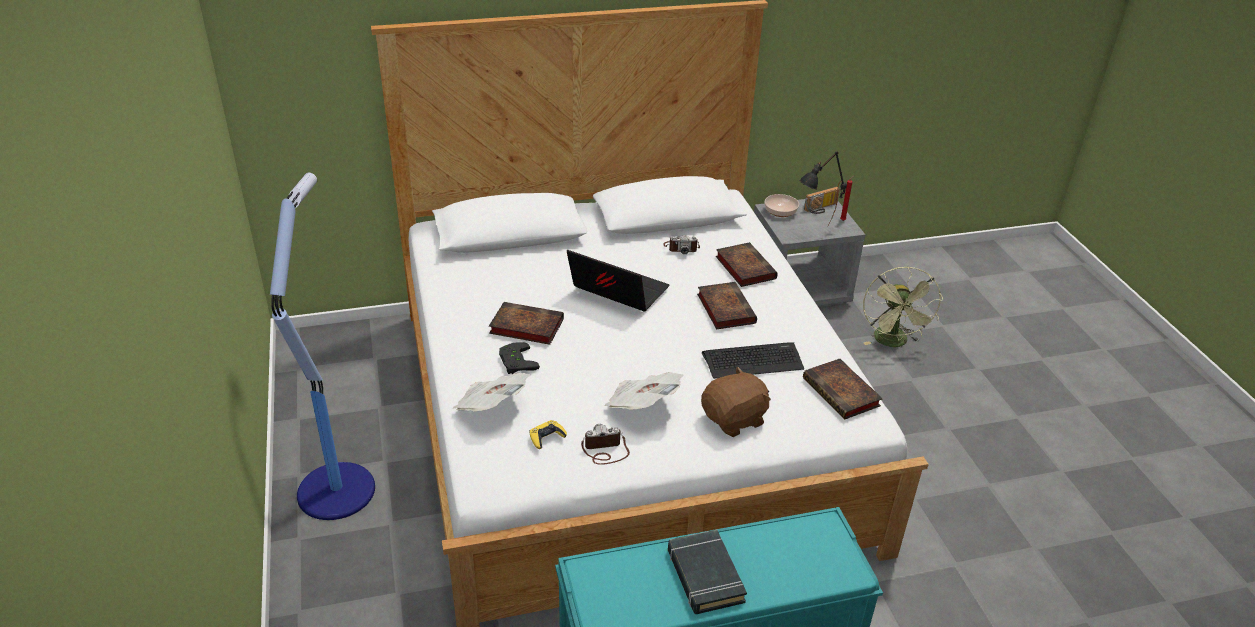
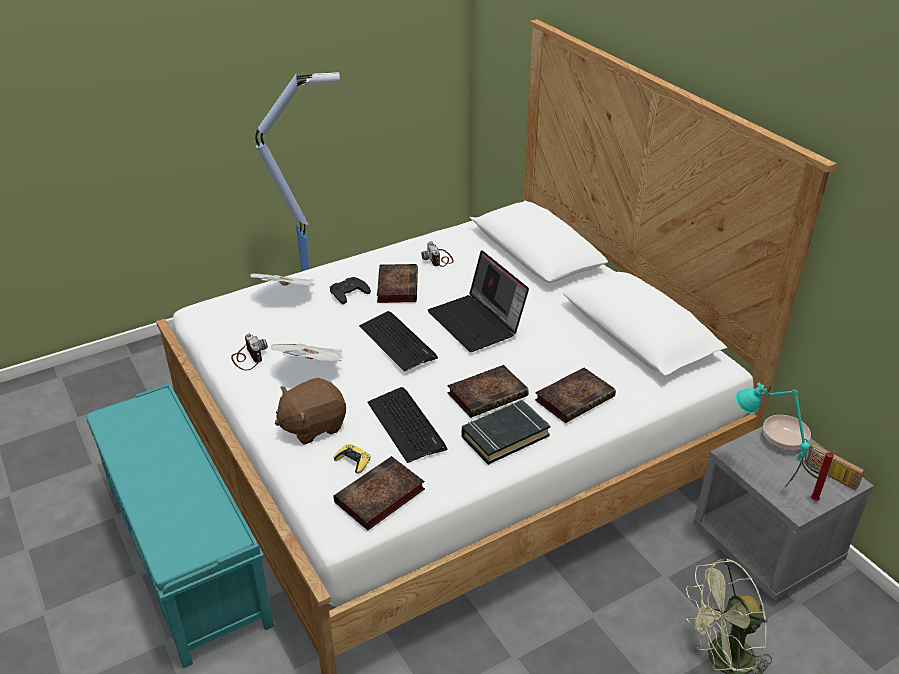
camera: 75 degrees right, 0 degrees up
yellow game controller [529,420,567,449] -> yellow game controller moved to [334,444,371,474]
laptop [567,250,670,311] -> laptop turned 135 degrees clockwise [427,250,529,352]
camera [663,235,700,254] -> camera moved to [421,241,454,267]
black book [668,530,747,614] -> black book moved to [462,400,551,465]
brown plush toy [701,366,771,437] -> brown plush toy turned 105 degrees clockwise [275,378,346,445]
black table lamp [799,151,847,227] -> turquoise table lamp [735,382,810,487]
none -> keyboard [359,311,438,372]

